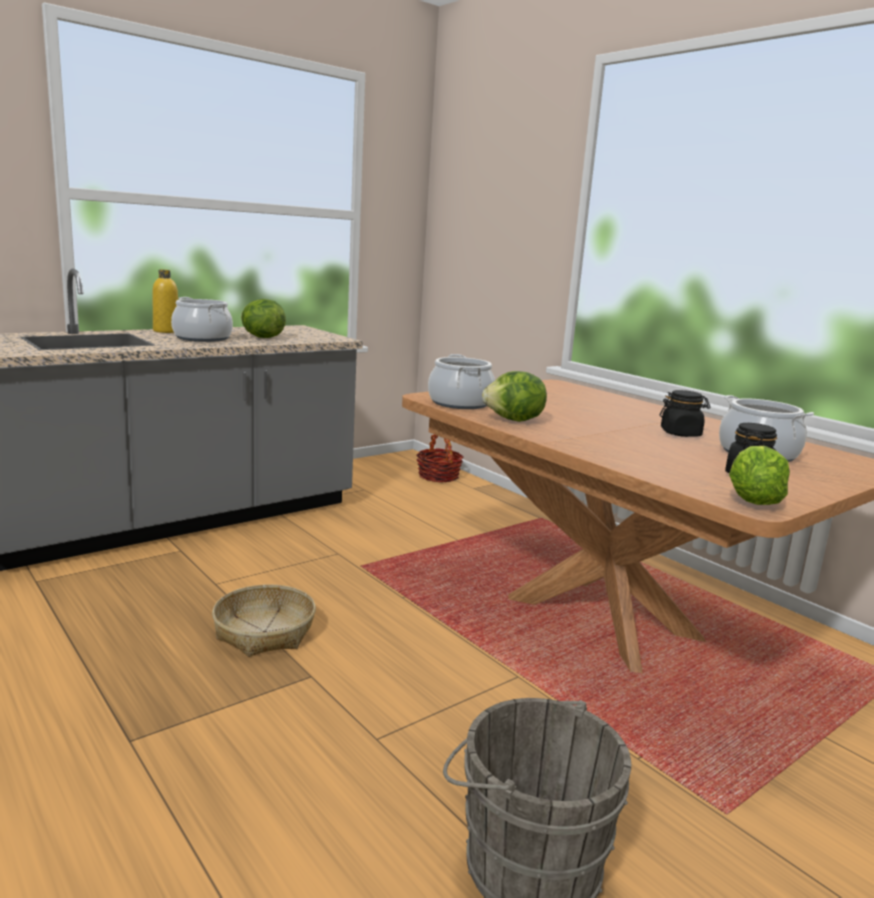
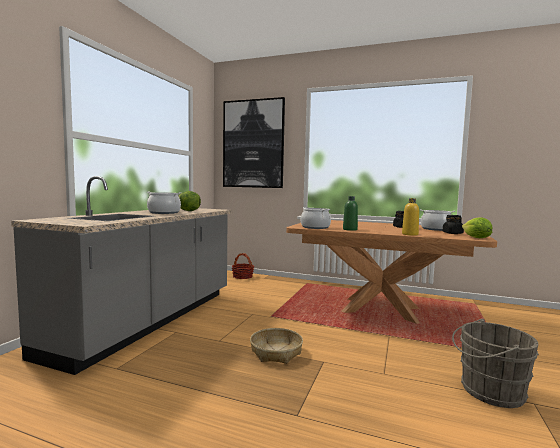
camera: 30 degrees left, 10 degrees down
yellow bottle [153,270,178,333] -> yellow bottle moved to [402,198,419,236]
lettuce [482,371,547,422] -> green bottle [343,196,358,231]
none -> picture [223,97,285,188]

